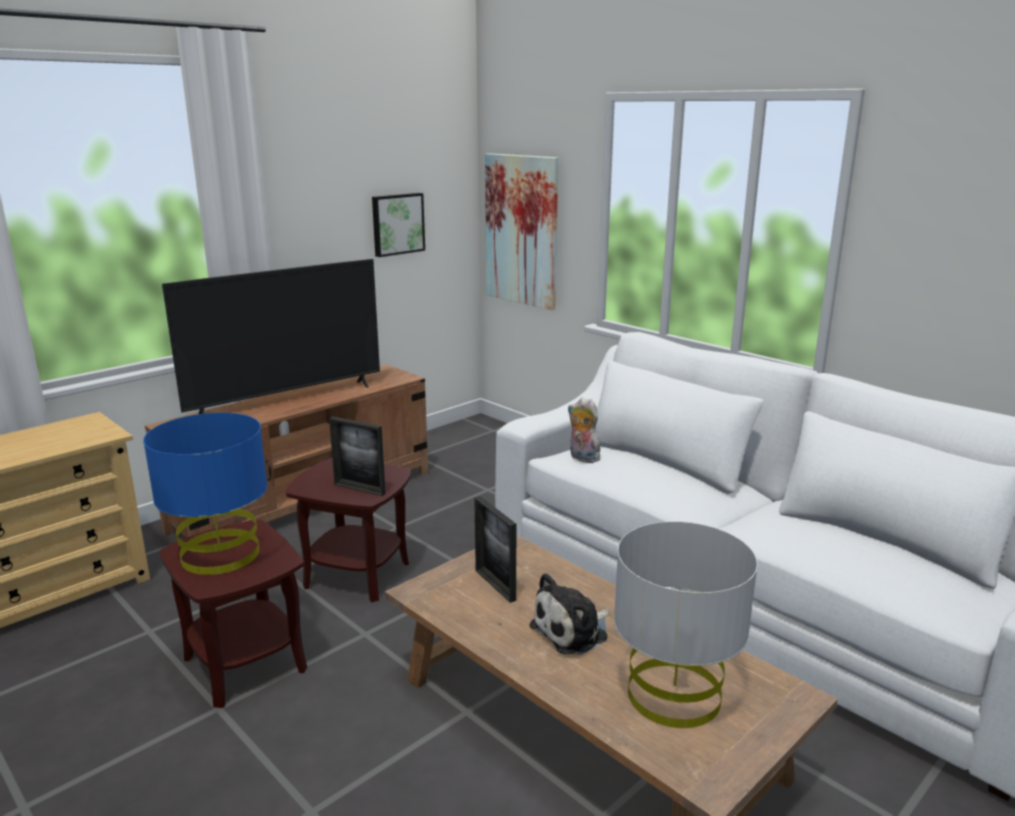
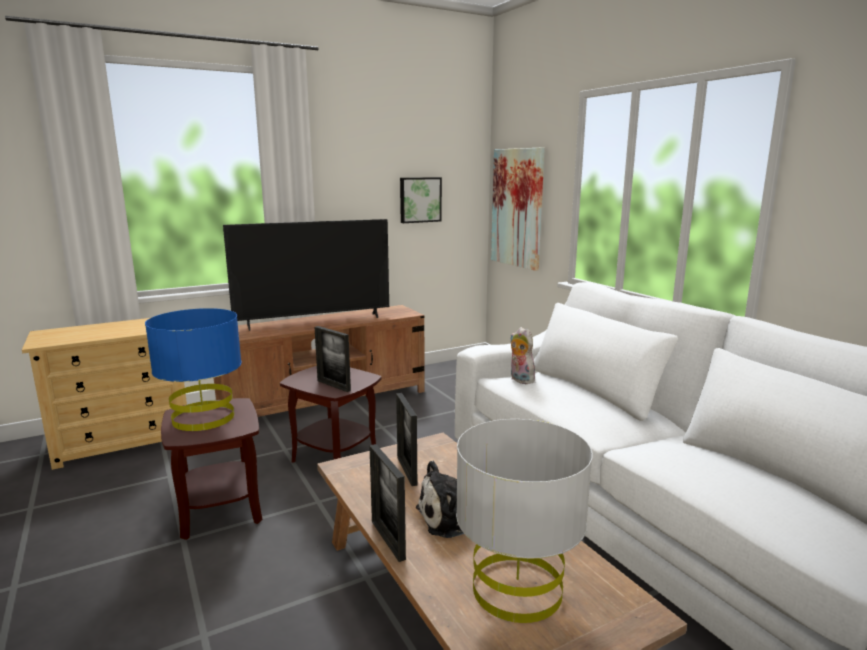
camera: 15 degrees right, 5 degrees down
none -> picture frame [369,444,406,562]

